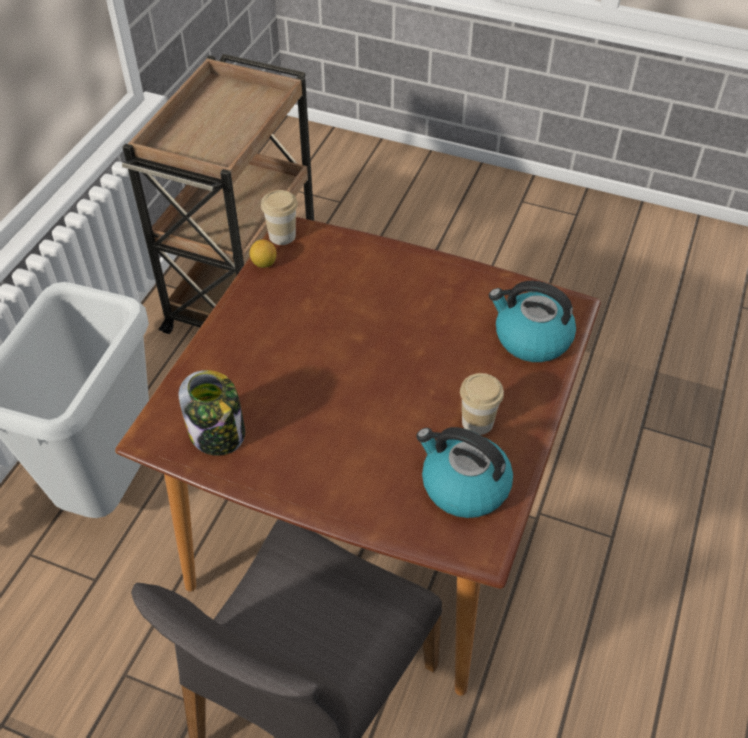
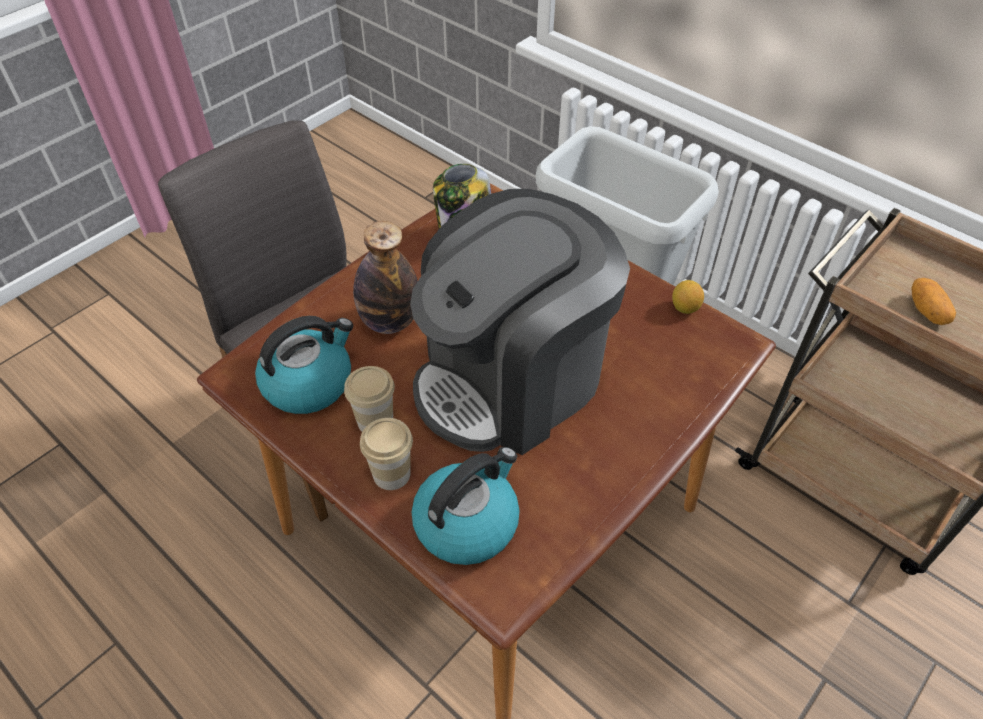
camera: 110 degrees right, 0 degrees up
cup [261,190,298,245] -> cup moved to [360,418,413,490]
none -> bottle [353,221,418,334]
none -> coffee machine [410,189,630,455]
none -> potato [911,278,956,325]

